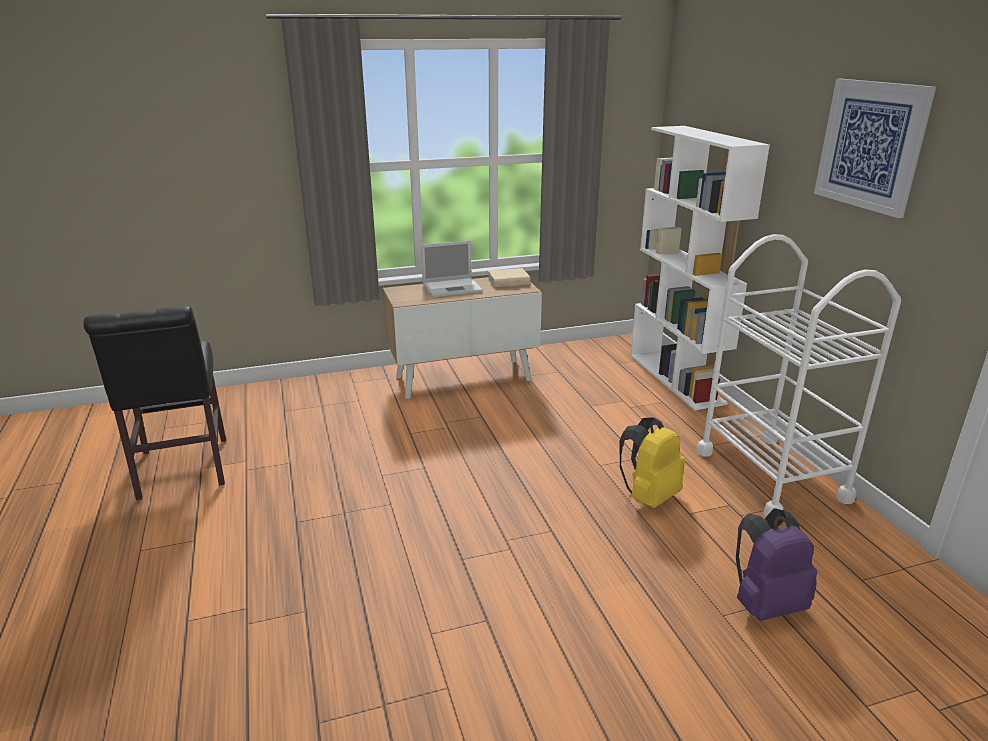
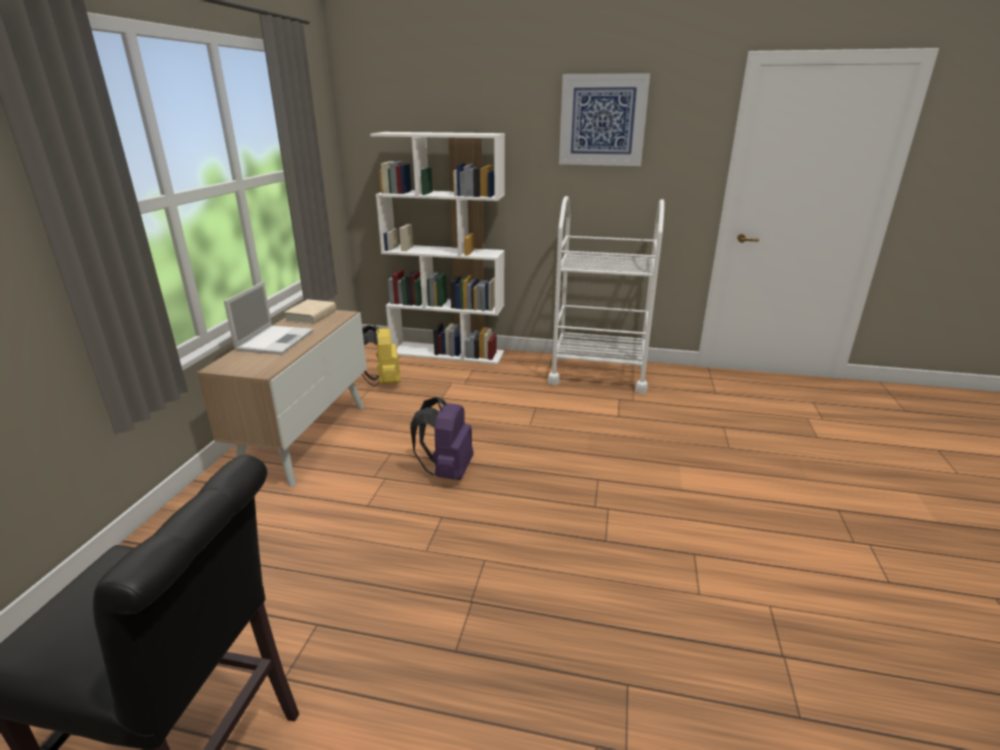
camera: 60 degrees left, 0 degrees up
yellow backpack [620,417,685,508] -> yellow backpack moved to [361,325,401,386]
purple backpack [736,508,817,621] -> purple backpack moved to [410,397,474,480]

